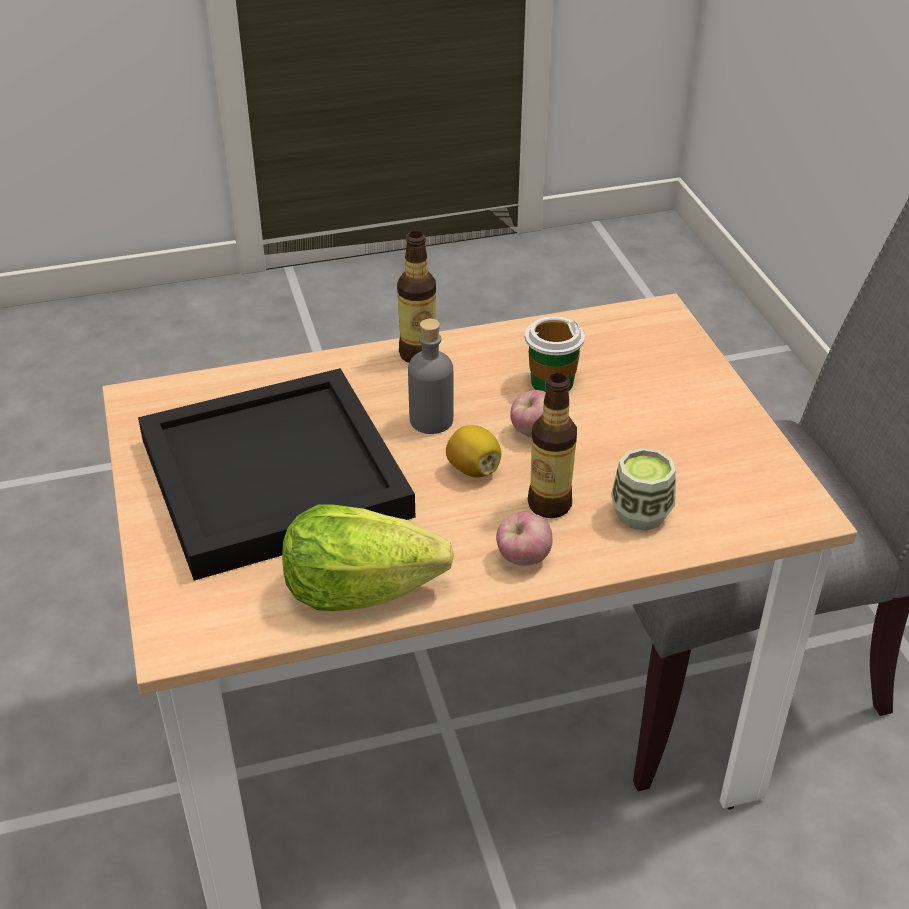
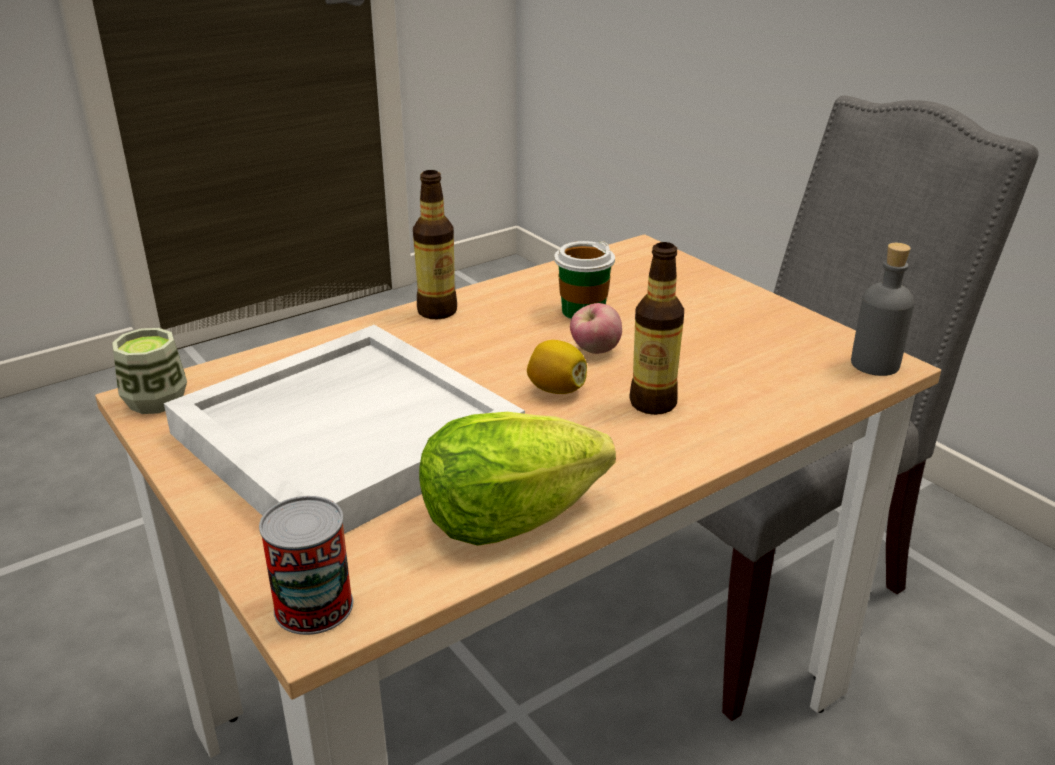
camera: 20 degrees left, 10 degrees down
black tray [138,368,416,581] -> white tray [164,325,525,534]
grey bottle [408,319,454,434] -> grey bottle moved to [851,243,914,376]
apple [496,512,552,565] -> none
cup [611,448,676,531] -> cup moved to [112,328,187,414]
none -> can [259,496,353,635]

